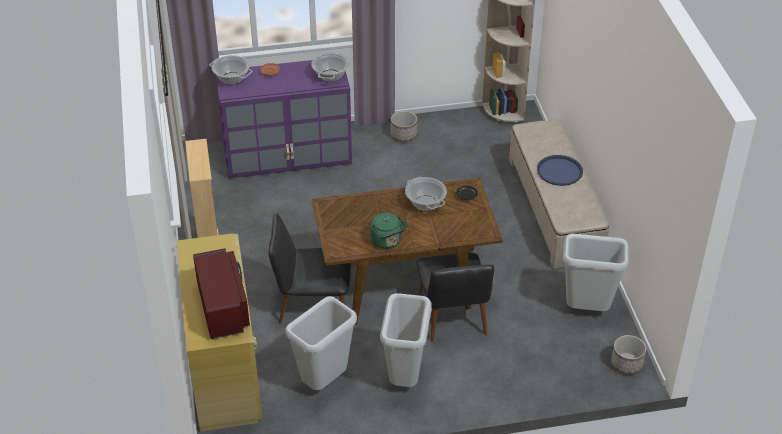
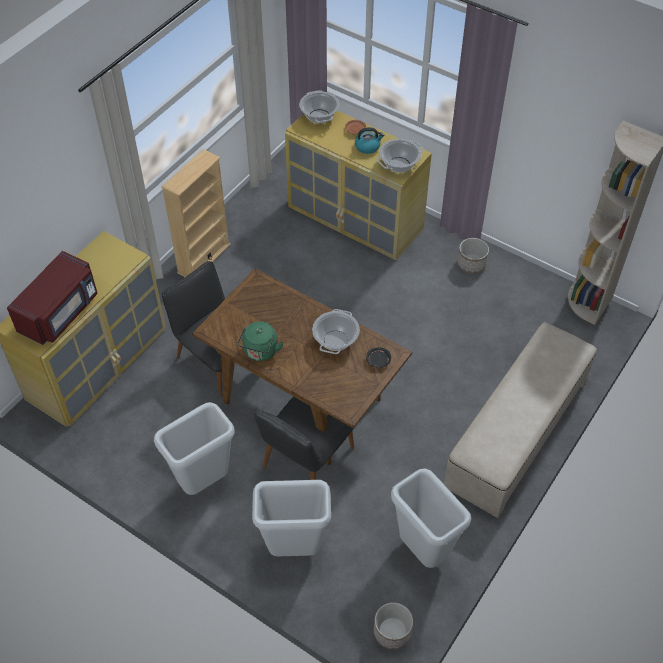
camera: 45 degrees right, 10 degrees up
purple cabinet [215,60,352,179] -> yellow cabinet [285,111,432,260]
grey trash can [285,296,357,390] -> grey trash can moved to [252,480,331,556]
blue tray [537,155,583,186] -> none
none -> kettle [355,127,384,154]

